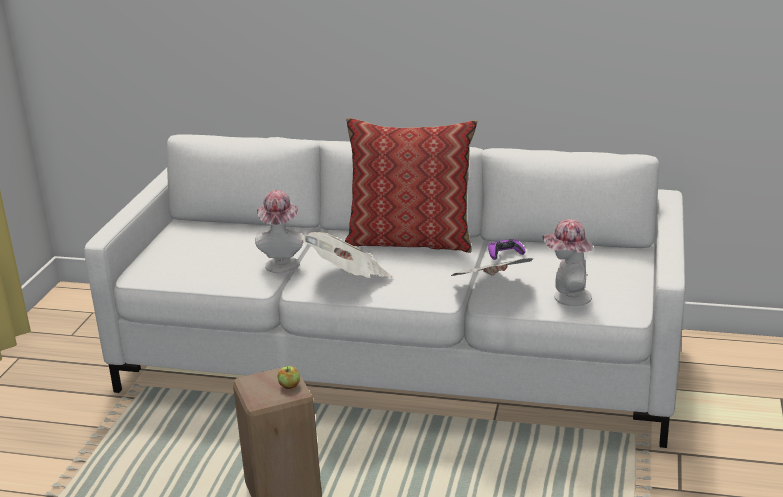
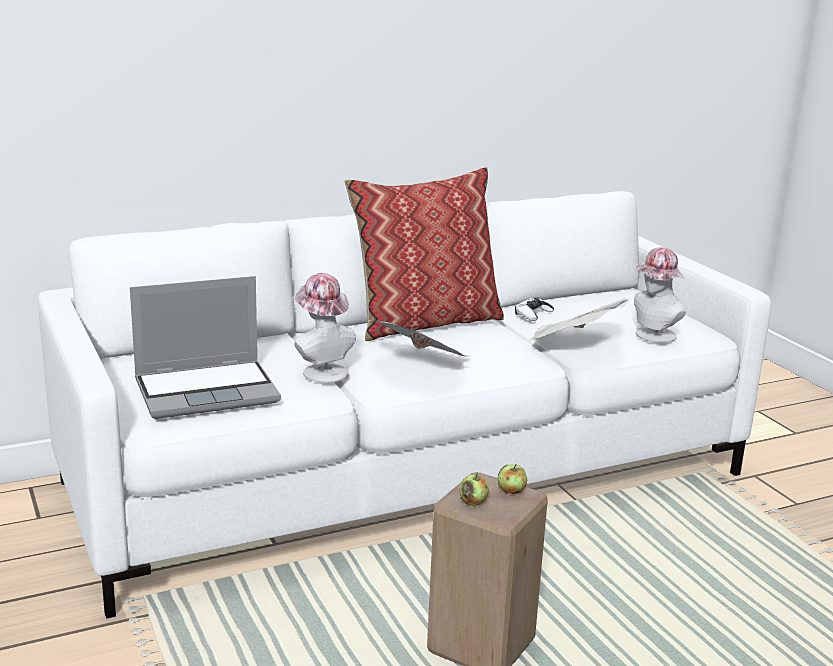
camera: 40 degrees left, 5 degrees down
purple game controller [488,239,525,260] -> white game controller [515,297,554,321]
none -> laptop [130,276,281,419]
none -> apple [459,473,489,506]

